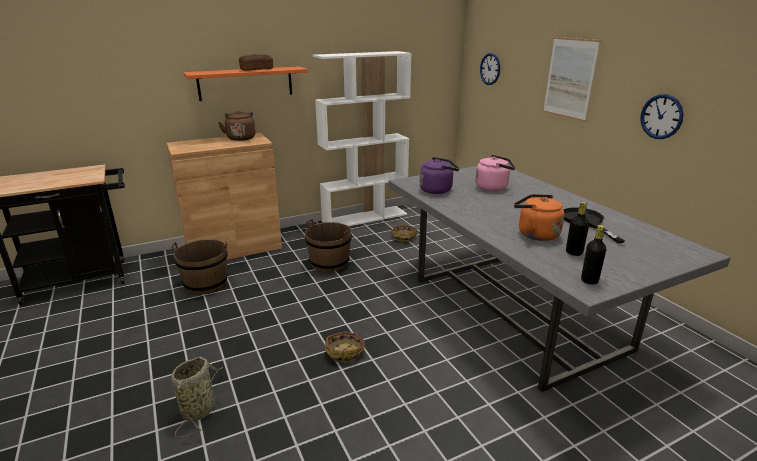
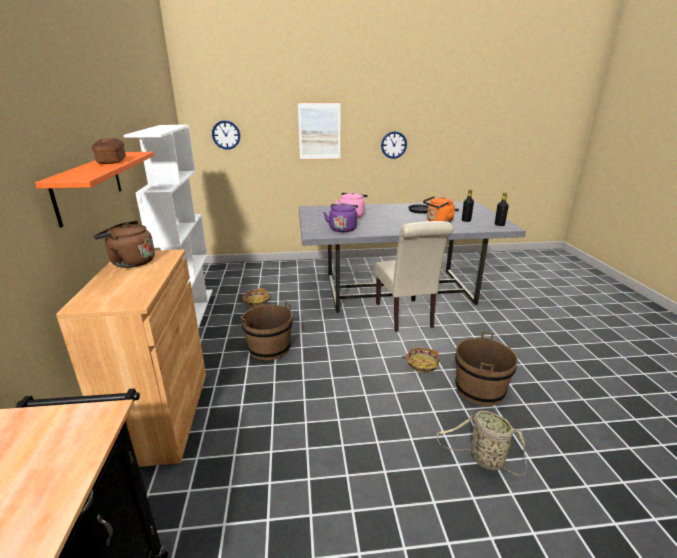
camera: 70 degrees left, 0 degrees up
brown bucket [171,239,228,294] -> brown bucket moved to [455,331,518,406]
none -> beige chair [374,221,453,332]

